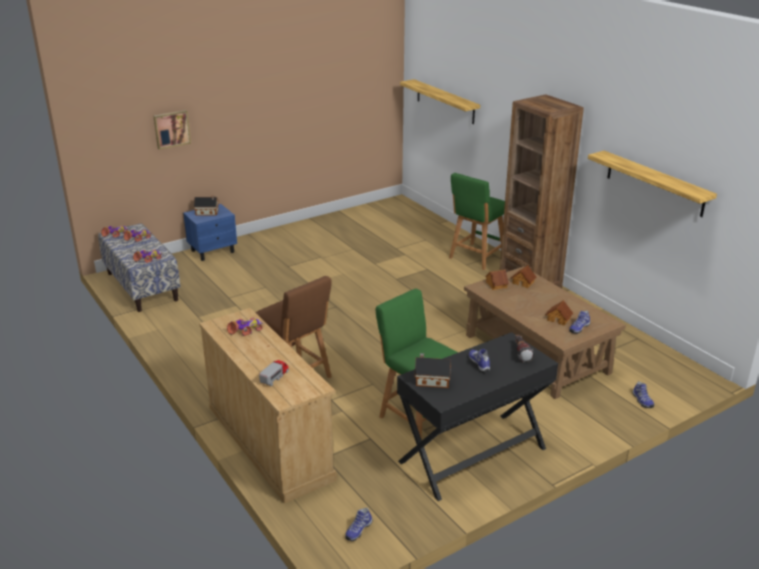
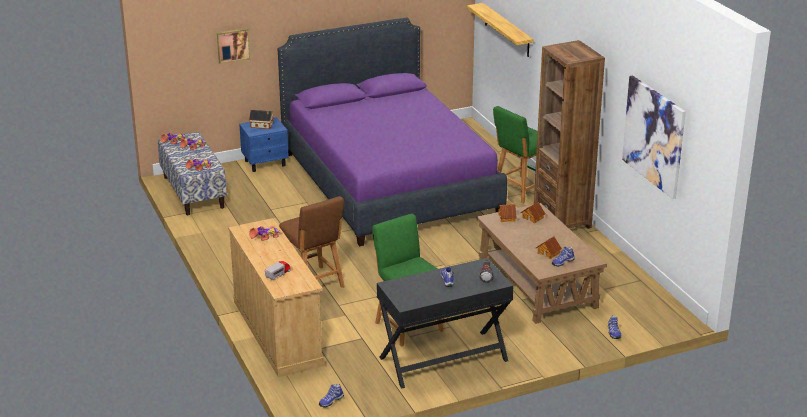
camera: 10 degrees right, 0 degrees up
toy house [414,353,451,388] -> none
shelf [588,151,717,217] -> picture [622,75,686,199]
none -> purple bed [278,18,507,246]

